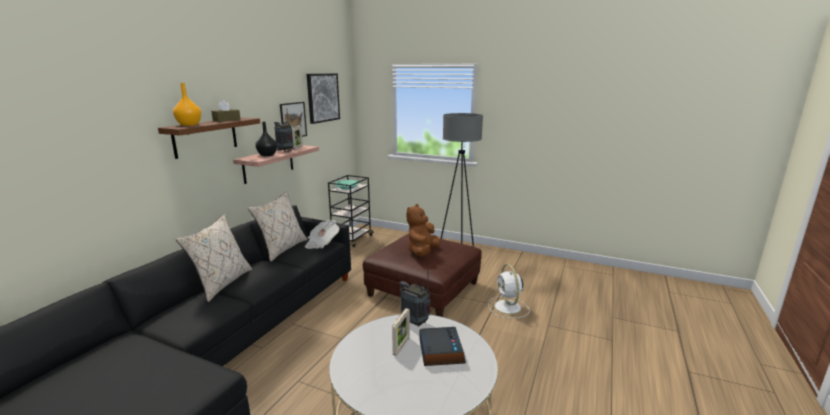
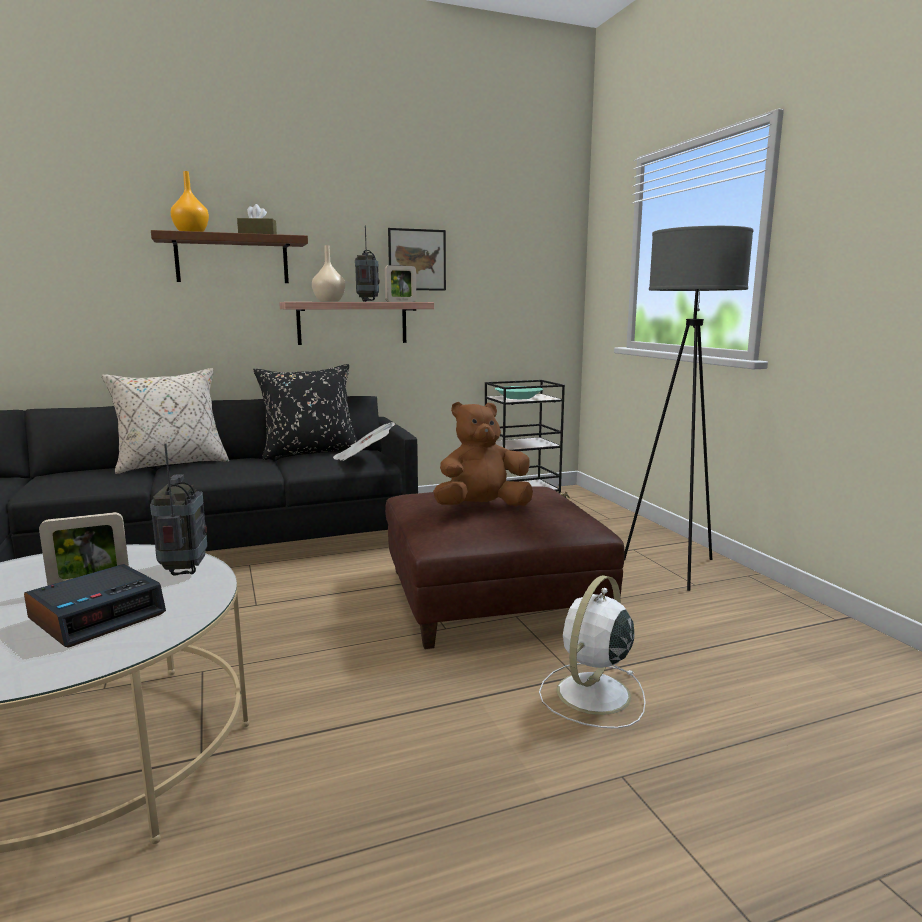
camera: 45 degrees right, 5 degrees down
beige pillow [248,191,307,262] -> black pillow [253,364,361,460]
black vase [256,122,277,156] -> beige vase [312,245,345,302]
picture [307,73,340,124] -> none

